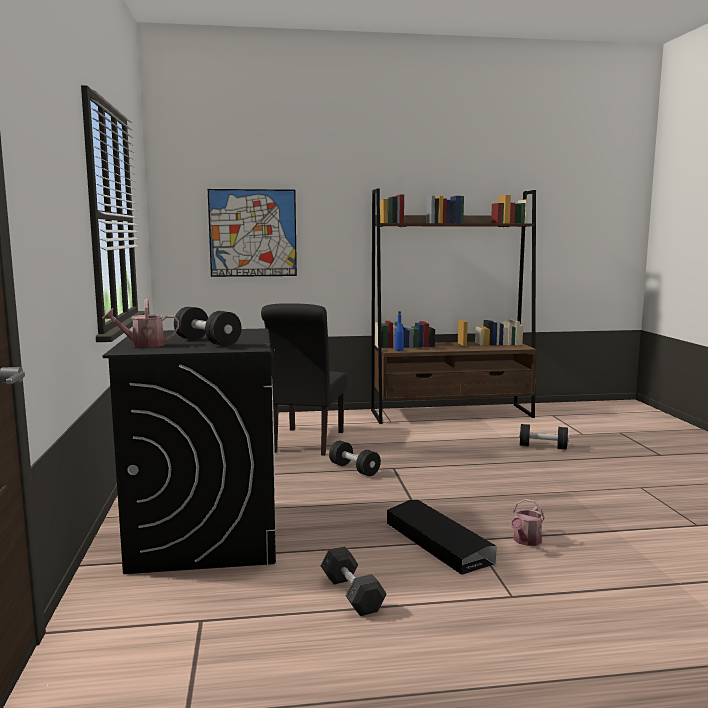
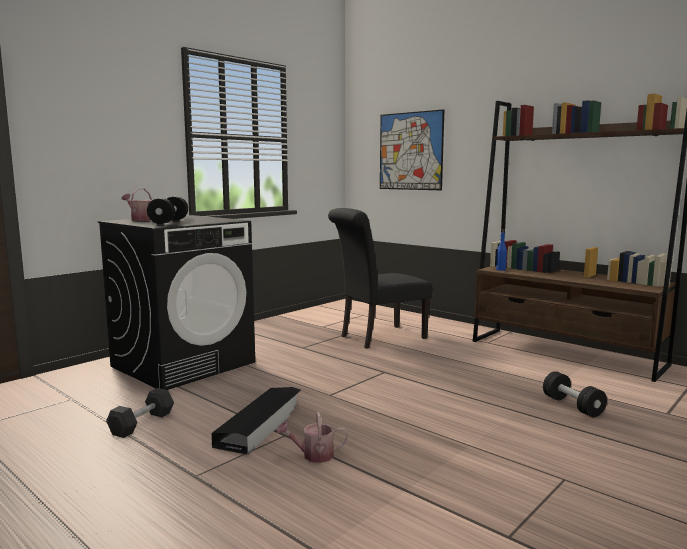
camera: 50 degrees right, 0 degrees up
black dumbbell [329,441,381,476] -> none

